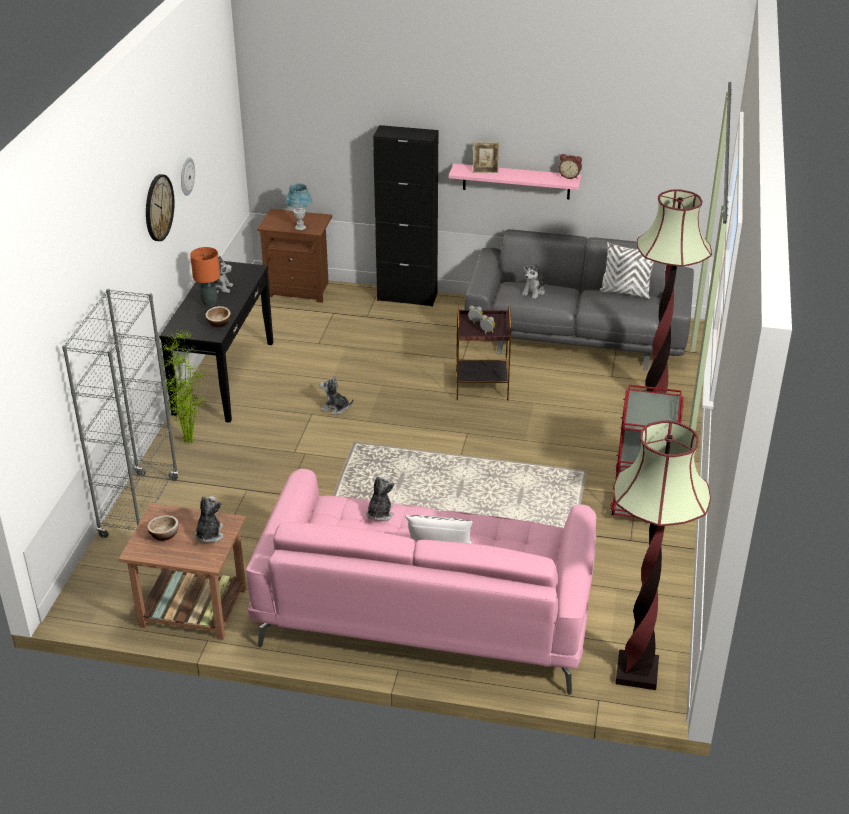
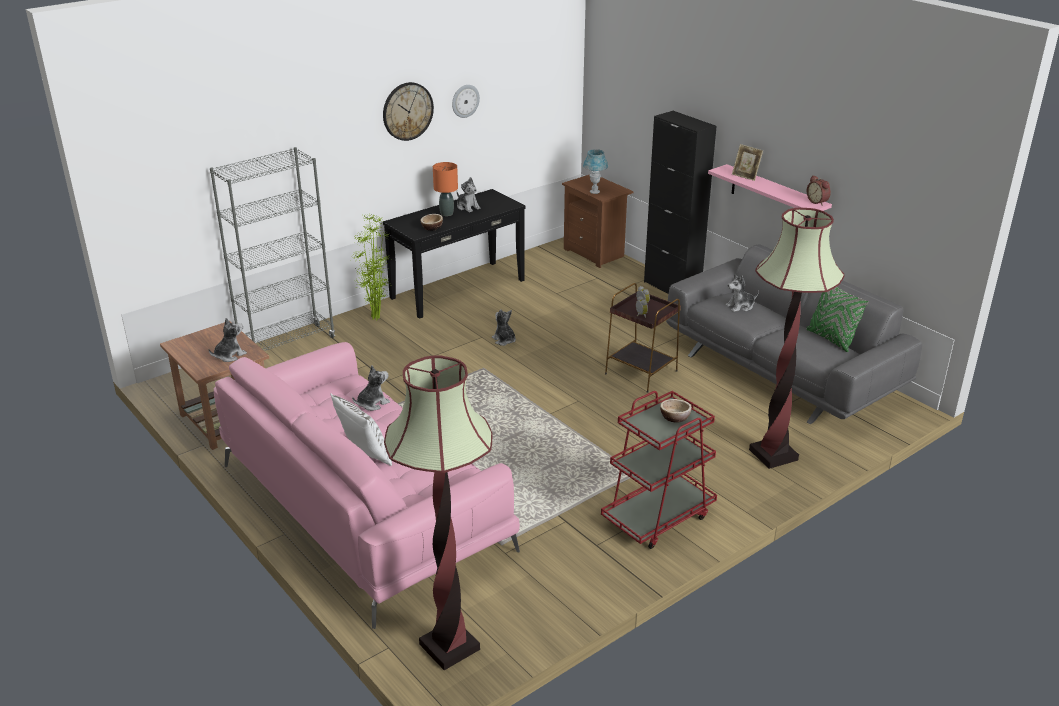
camera: 40 degrees right, 5 degrees down
bowl [147,515,179,541] -> bowl moved to [660,399,692,423]
white pillow [599,242,654,299] -> green pillow [806,287,869,352]

